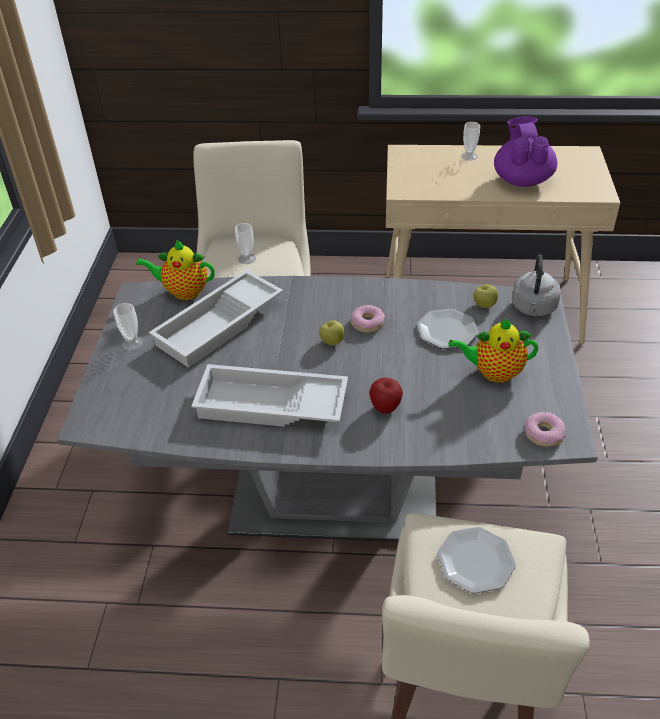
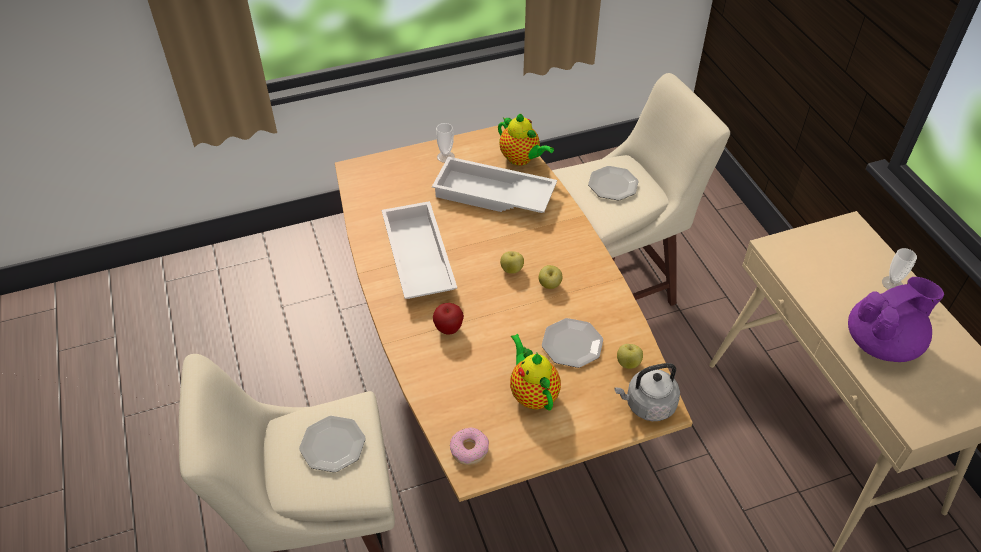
camera: 65 degrees right, 5 degrees up
grey dining table [57,276,598,542] -> brown dining table [335,125,693,502]
teapot [136,240,215,300] -> teapot turned 150 degrees clockwise [498,113,554,166]
cup [235,223,256,264] -> plate [588,166,639,200]
donut [351,305,385,333] -> apple [539,265,562,289]

